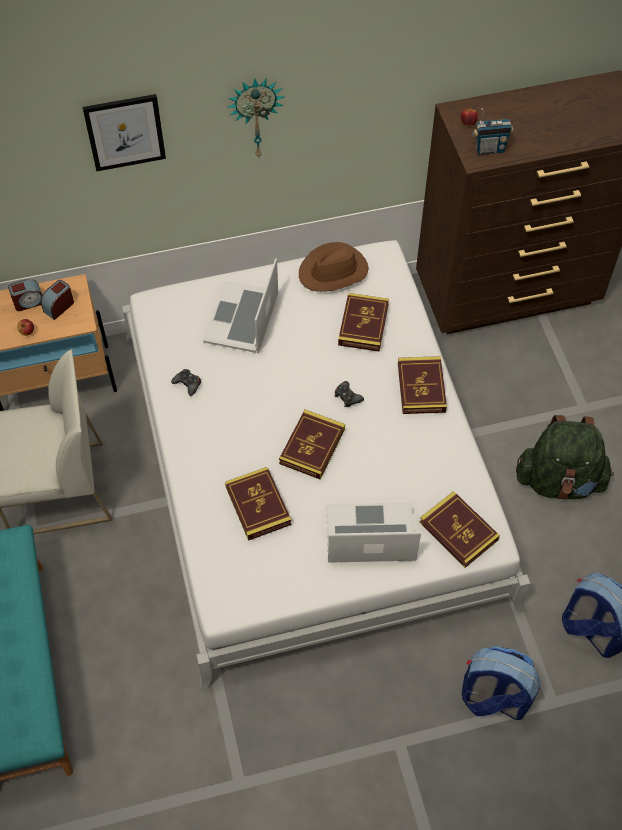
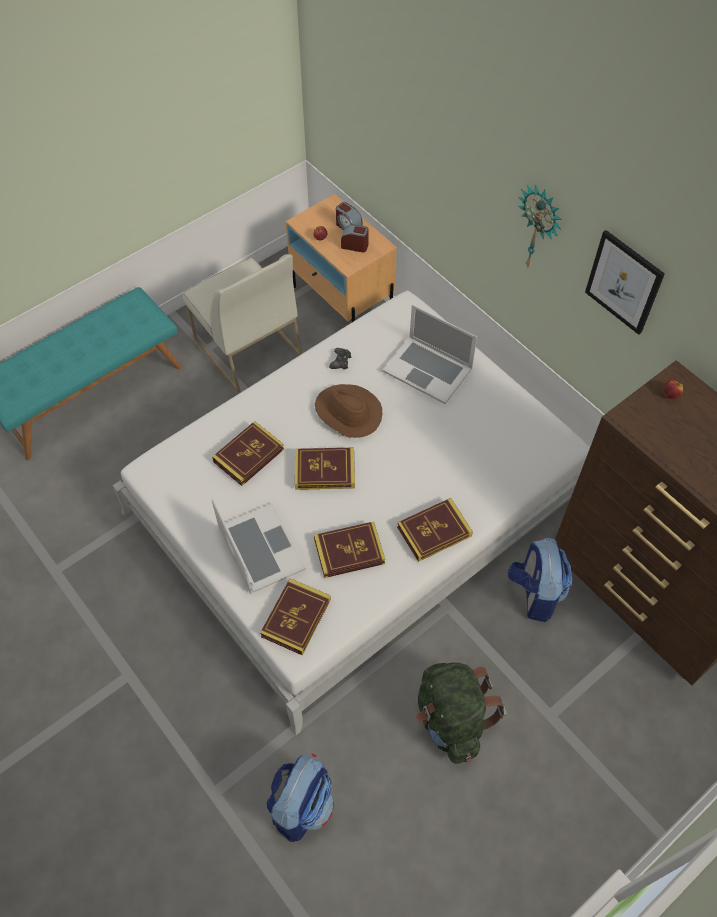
camera: 65 degrees right, 0 degrees up
picture [82,94,166,171] -> picture moved to [585,230,665,335]
laptop [203,258,278,353] -> laptop turned 135 degrees counterclockwise [382,305,477,404]
brown hat [299,242,368,292] -> brown hat moved to [315,384,382,438]
black game controller [335,381,364,407] -> none
book [338,293,389,352] -> book moved to [314,521,385,578]
backpack [462,646,541,720] -> backpack moved to [508,538,572,622]
radio [472,108,513,155] -> none

